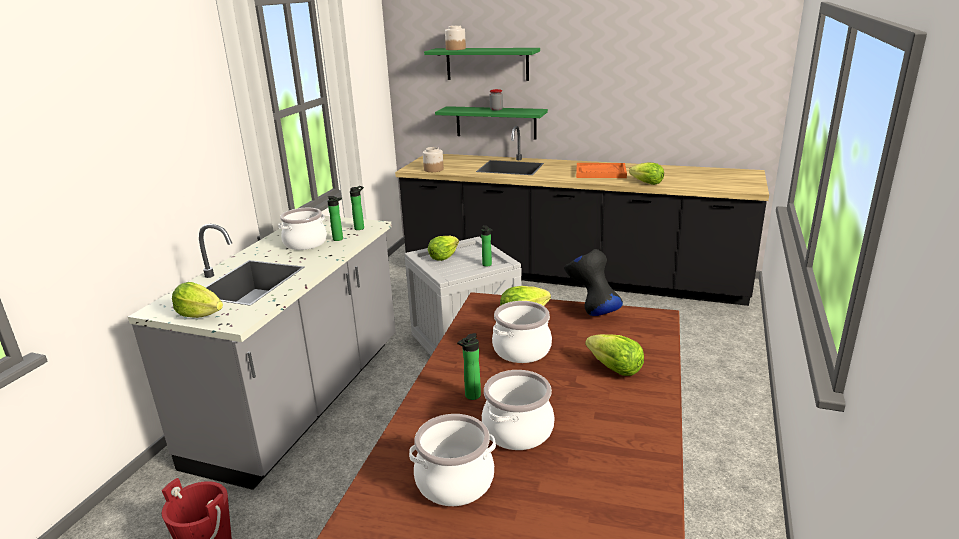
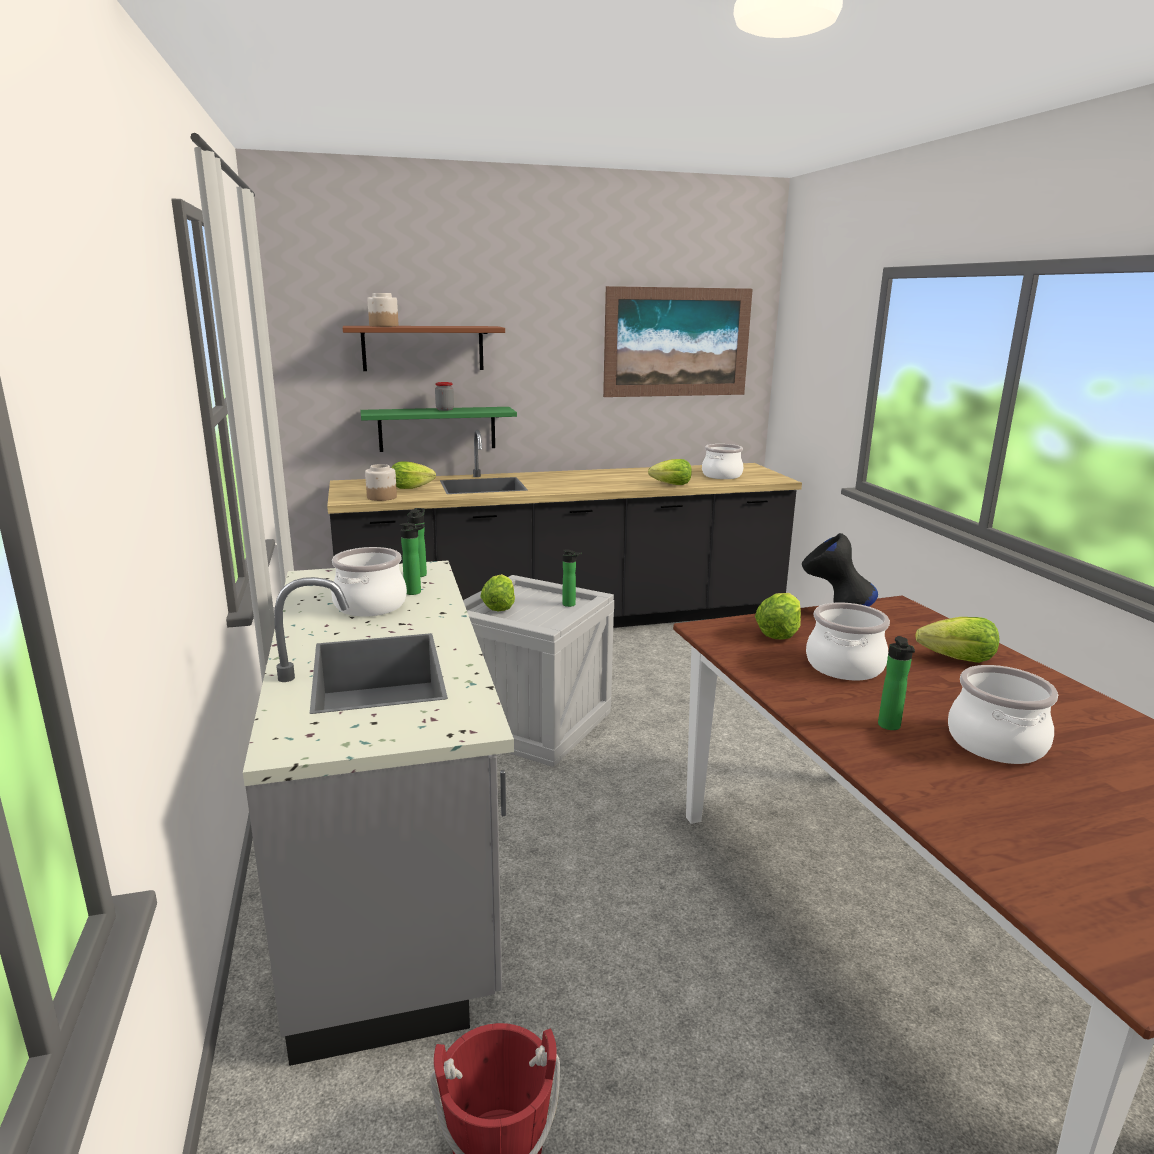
camera: 35 degrees left, 5 degrees down
lettuce [172,282,223,318] -> lettuce moved to [391,461,436,489]
cooking pot [409,414,496,506] -> cooking pot moved to [702,444,743,479]
green shelf [424,48,540,81] -> brown shelf [343,326,505,371]
orange tray [576,163,627,178] -> none
none -> picture [603,286,753,397]

